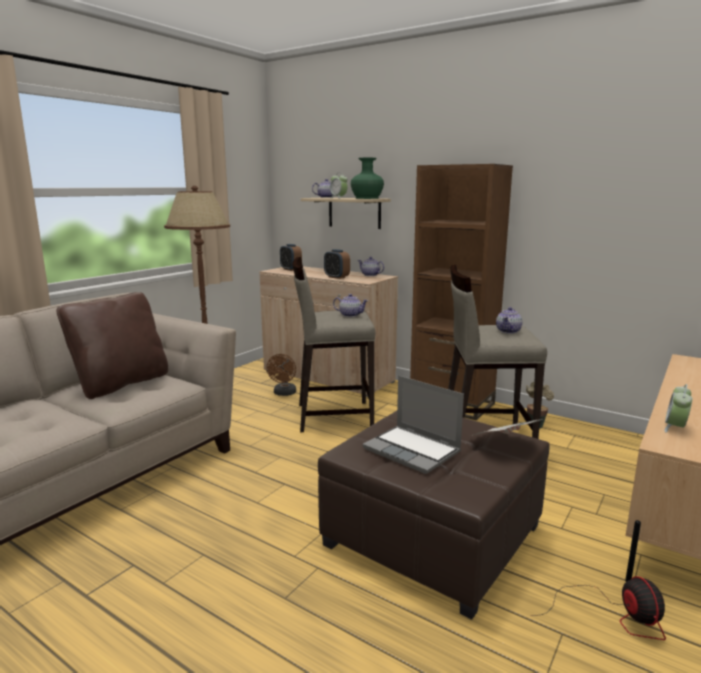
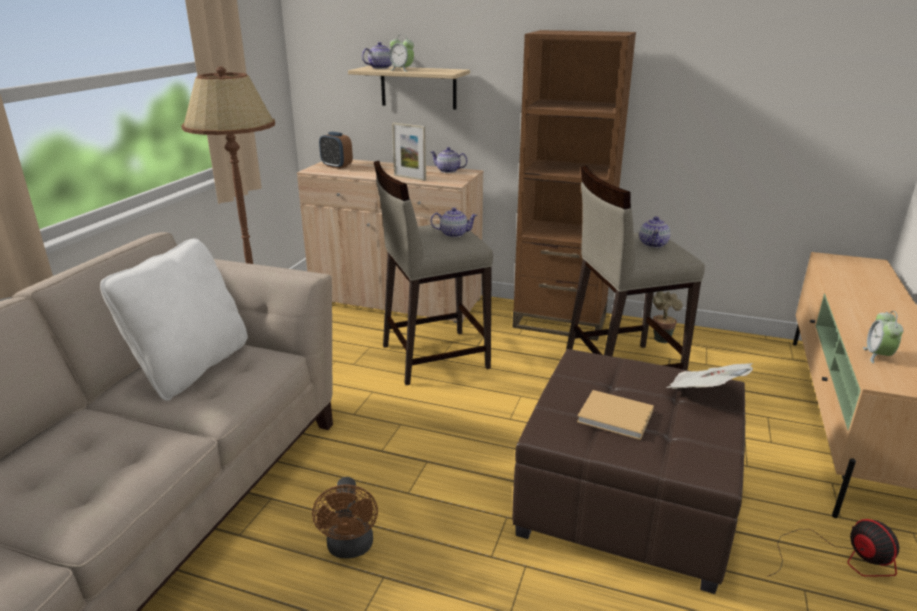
camera: 15 degrees left, 10 degrees up
brown pillow [56,292,168,399] -> white pillow [100,238,248,401]
brown fan [266,354,296,396] -> brown fan moved to [312,477,378,558]
alarm clock [324,249,350,279] -> picture frame [392,122,426,181]
green vase [351,158,384,199] -> none
laptop [363,375,464,474] -> beige book [577,390,654,440]

